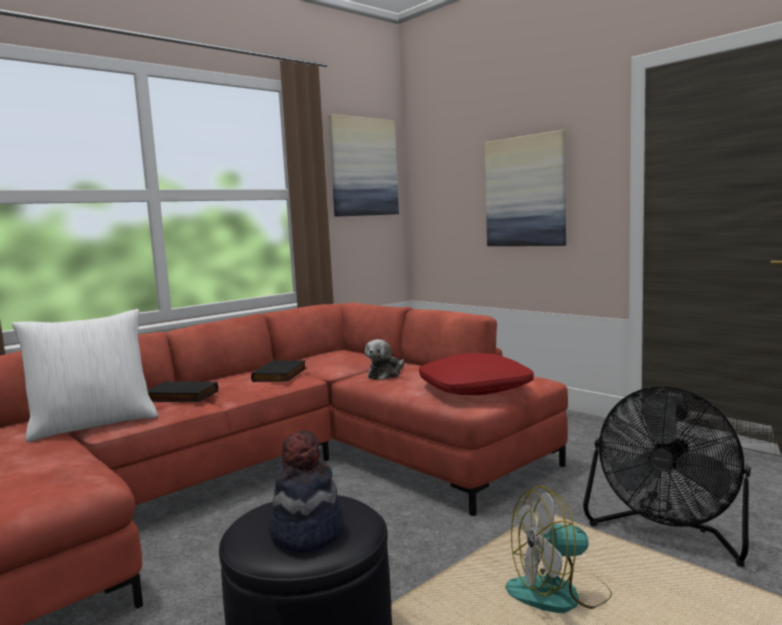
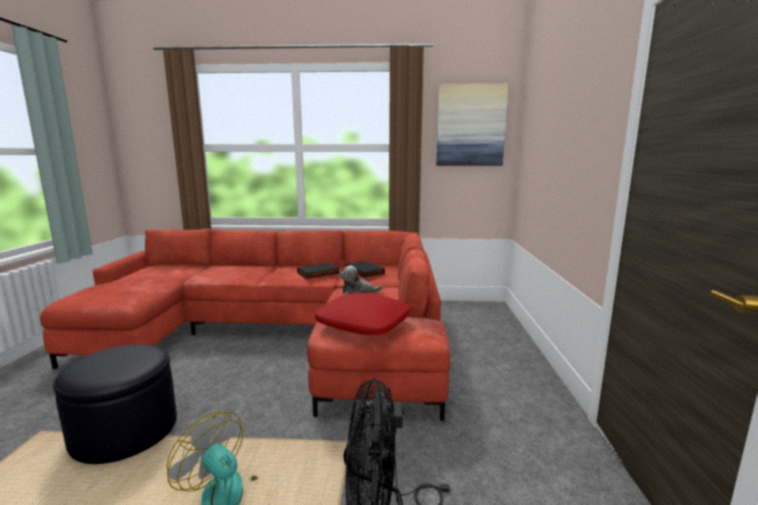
camera: 45 degrees right, 5 degrees up
white pillow [12,309,158,442] -> none
black book [148,382,218,402] -> black book moved to [346,261,385,278]
hat [269,431,345,553] -> none
picture [484,130,566,246] -> none

